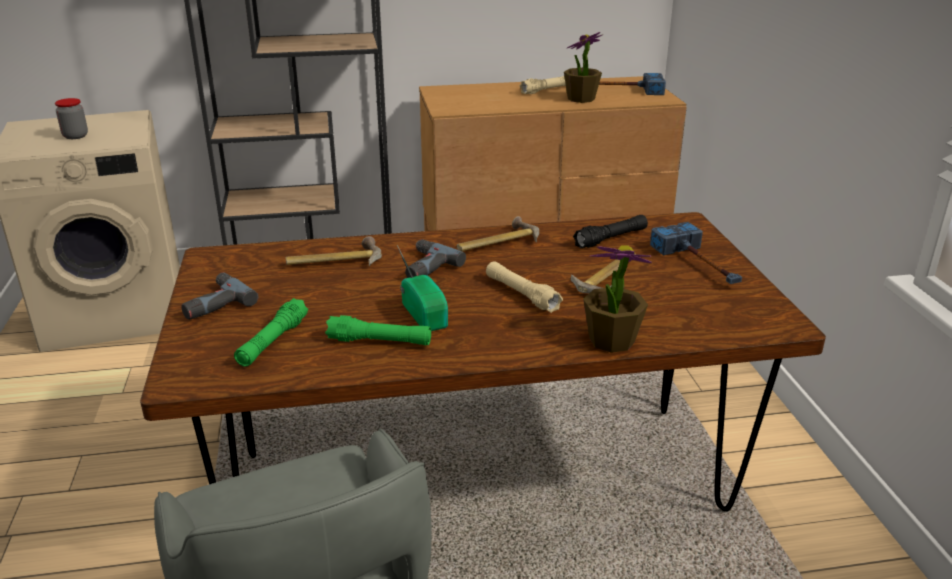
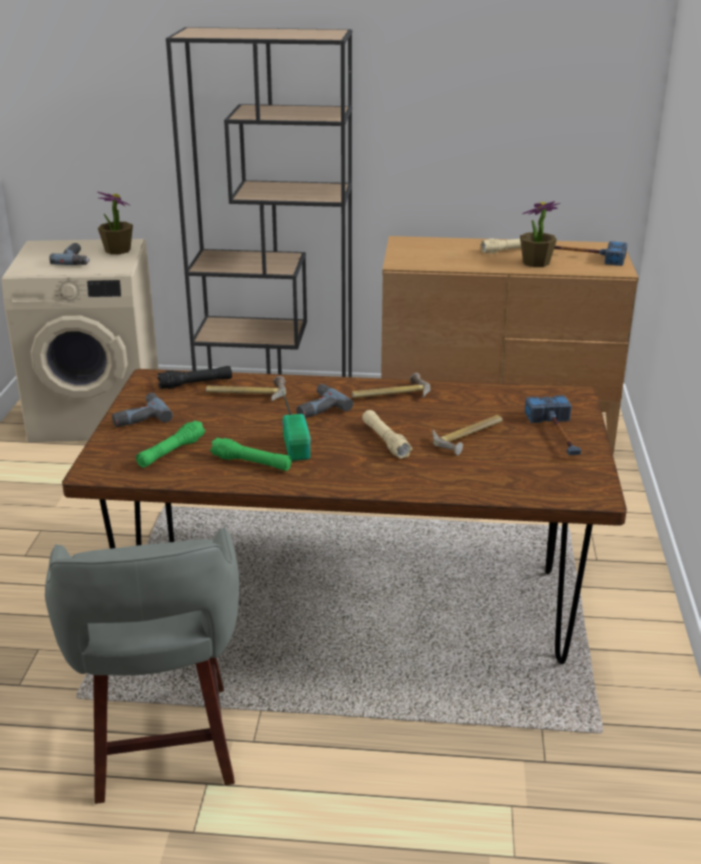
camera: 15 degrees right, 0 degrees up
jar [55,98,88,139] -> power drill [49,243,90,265]
black flashlight [573,215,648,248] -> black flashlight moved to [157,366,232,389]
potted plant [583,245,652,353] -> potted plant moved to [97,191,133,254]

